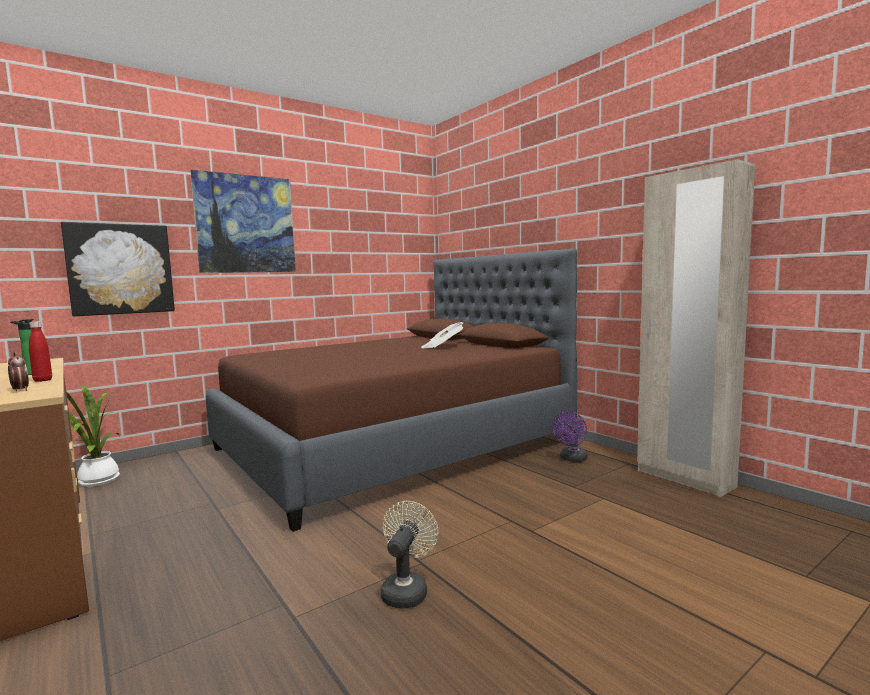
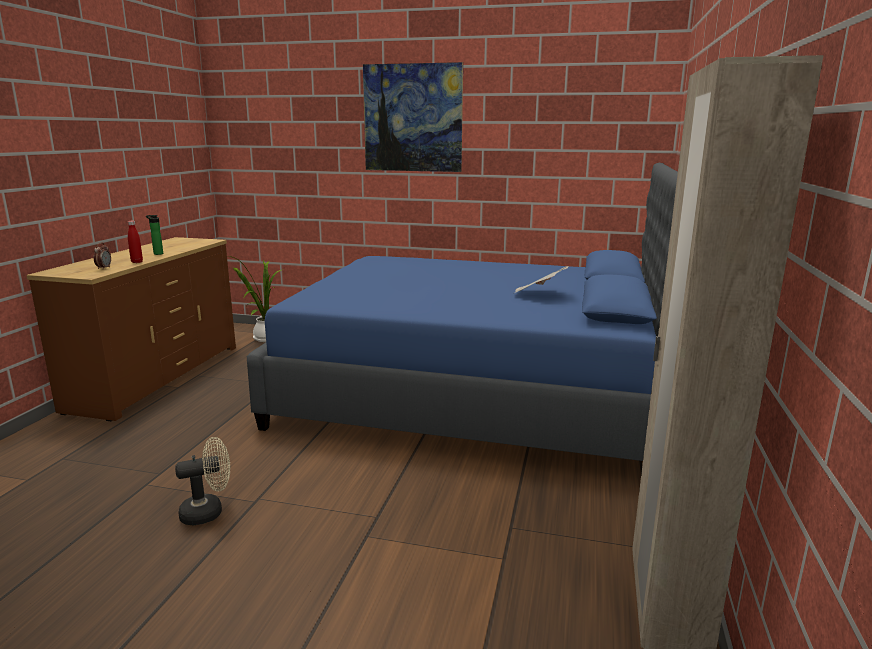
camera: 50 degrees right, 10 degrees up
picture [61,222,175,316] -> none
brown bed [206,248,577,532] -> blue bed [247,163,678,461]
purple fan [552,411,588,462] -> none

